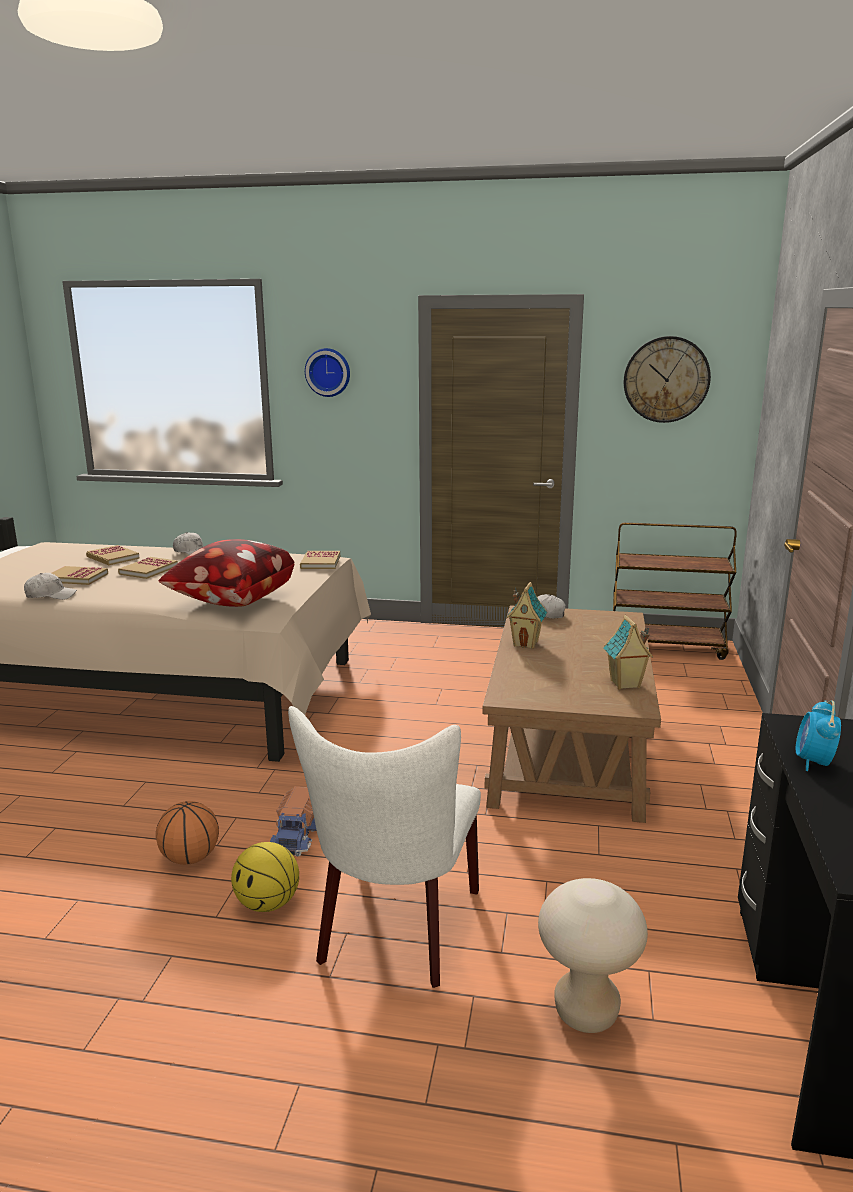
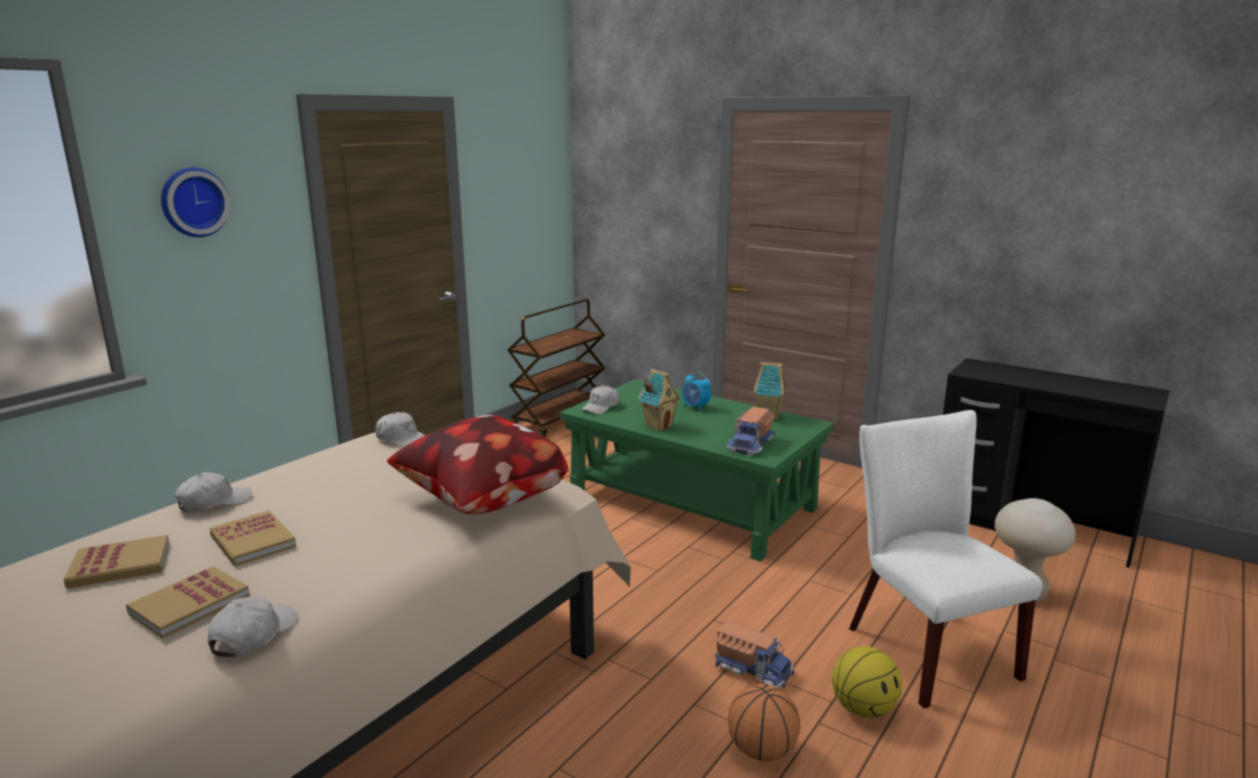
camera: 65 degrees left, 0 degrees up
white chair [288,706,481,988] -> white chair turned 150 degrees counterclockwise [849,410,1043,708]
book [300,551,340,569] -> white cap [375,412,425,447]
brown coffee table [483,605,661,823] -> green coffee table [560,379,834,561]
wall clock [624,336,711,423] -> none
alarm clock [796,700,841,771] -> alarm clock moved to [682,372,712,411]
none -> toy truck [726,407,775,456]

